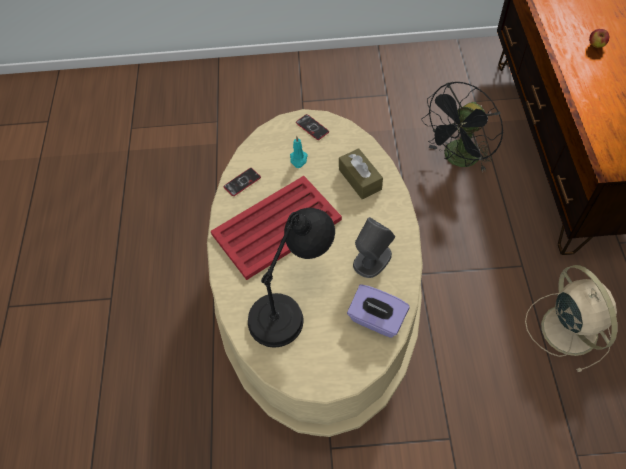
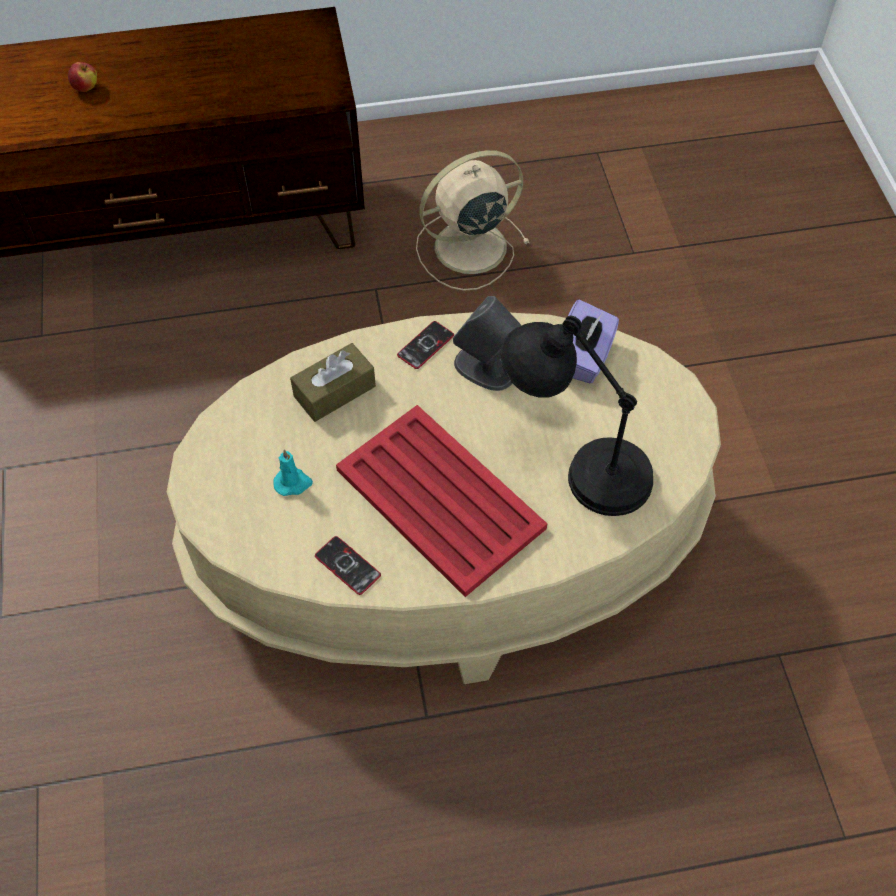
camera: 100 degrees left, 0 degrees up
phone [296,114,329,140] -> phone moved to [397,321,454,369]
black fan [421,82,503,172] -> none

